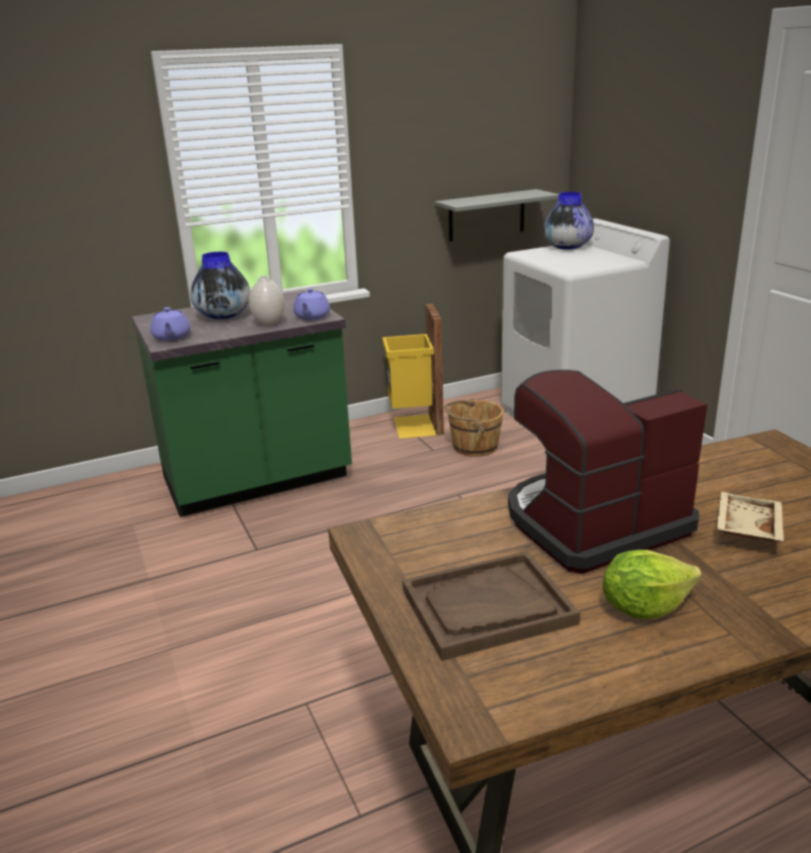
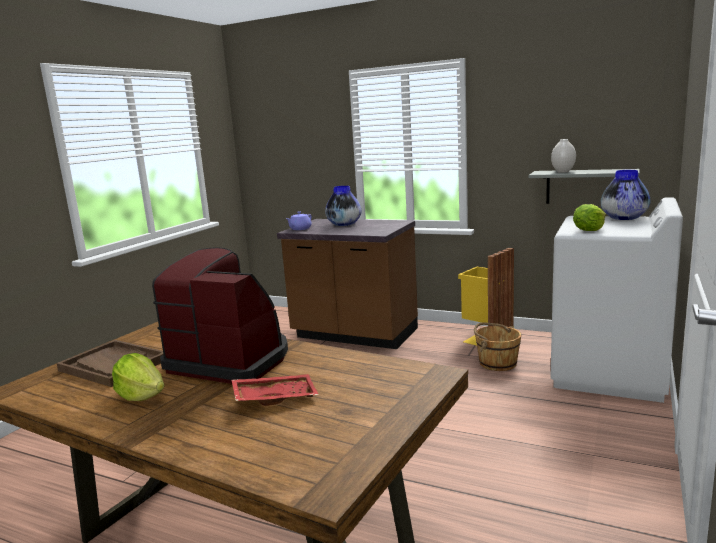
camera: 50 degrees right, 10 degrees down
green counter [131,290,352,517] -> brown counter [277,219,418,349]
white vase [249,276,285,326] -> white vase moved to [551,139,576,173]
purple teapot [293,288,330,320] -> none
beige tray [717,491,784,542] -> red tray [232,374,319,406]
none -> lettuce [573,204,606,231]

